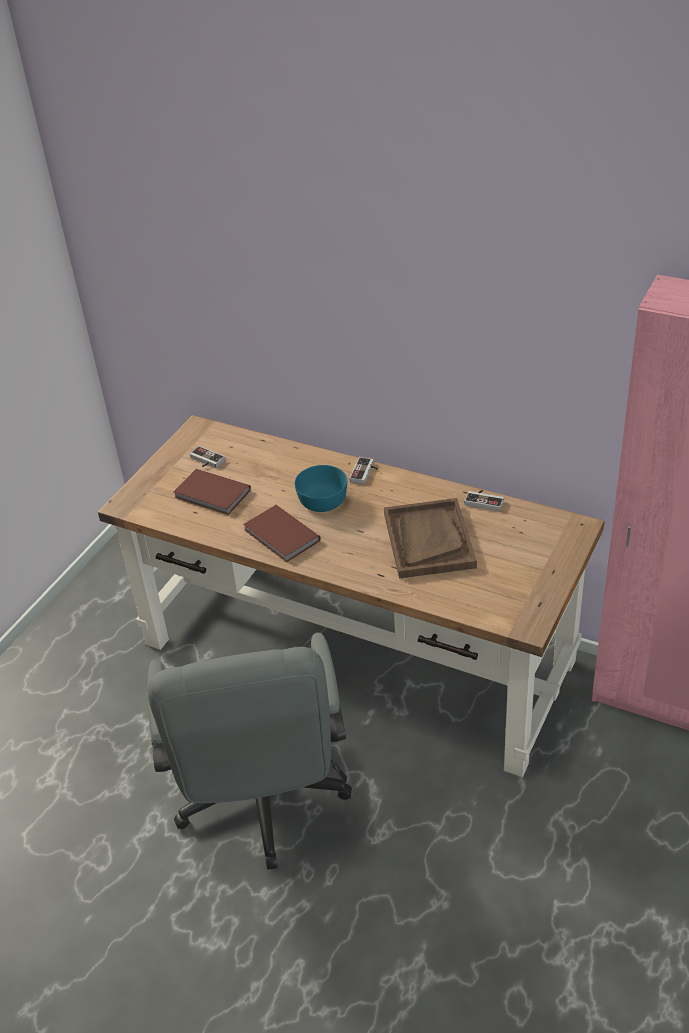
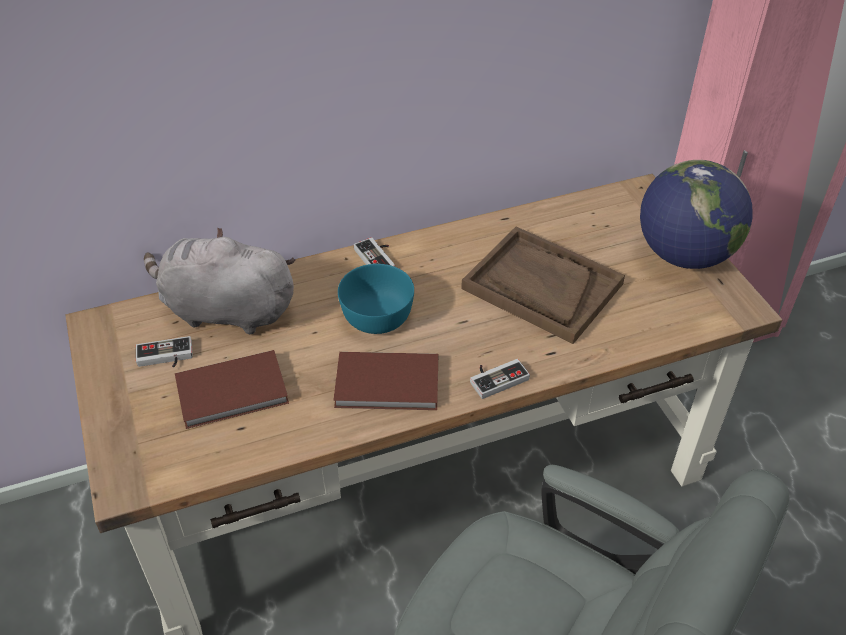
camera: 50 degrees left, 5 degrees up
game controller [464,490,504,511] -> game controller moved to [470,359,530,399]
none -> grey plush toy [144,227,296,334]
none -> globe [640,160,753,269]

